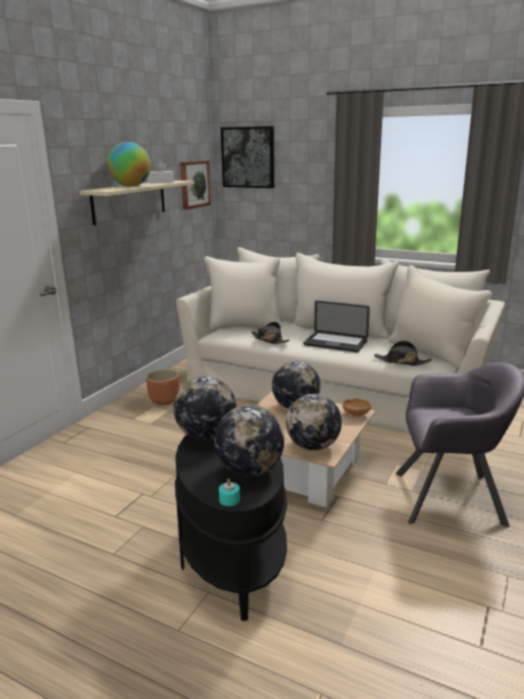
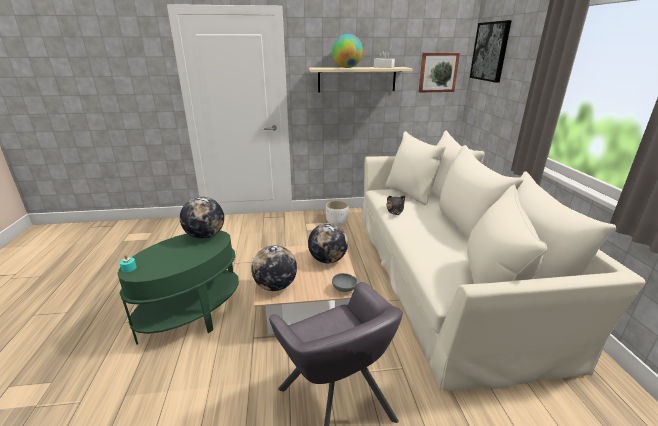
camera: 55 degrees right, 5 degrees up
brown planter [146,369,180,405] -> white planter [326,200,349,226]
black side table [175,435,287,621] -> green side table [117,230,239,345]
globe [214,405,284,477] -> none
laptop [303,301,370,352] -> none
brown bowl [342,399,371,417] -> grey bowl [332,273,358,292]
black hat [374,341,432,366] -> none

